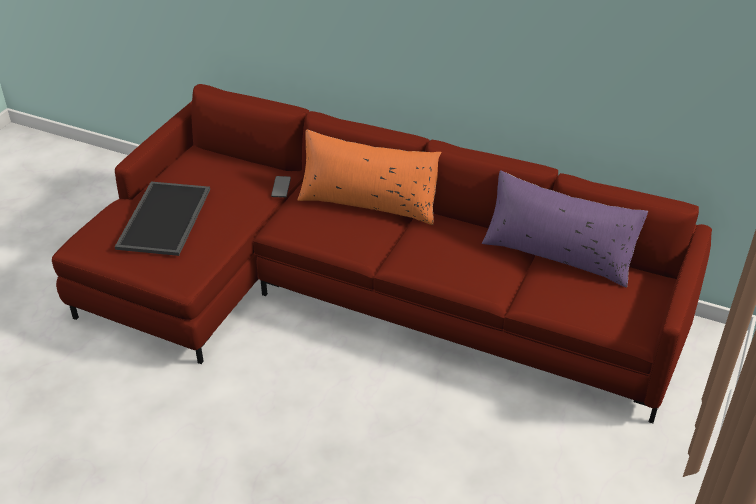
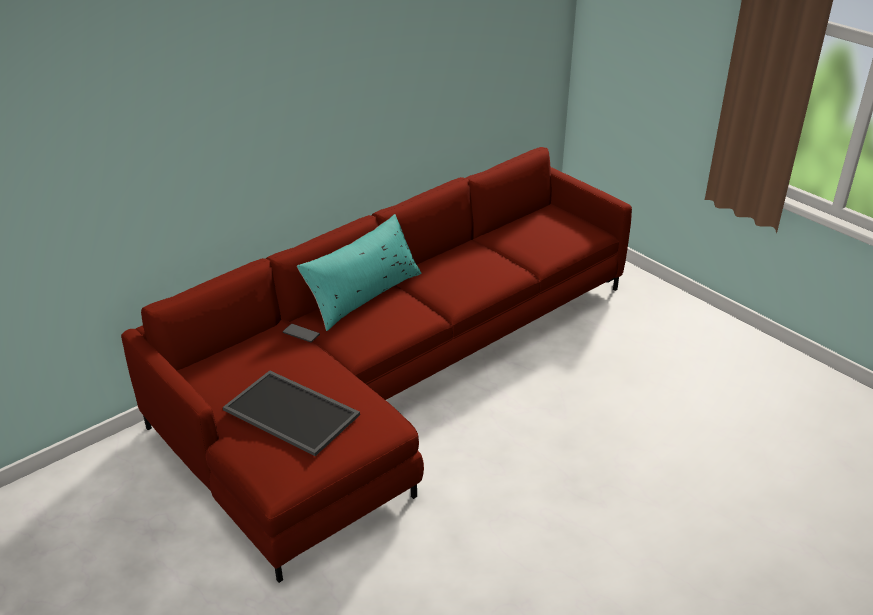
camera: 65 degrees left, 5 degrees down
orange pillow [297,129,442,225] -> turquoise pillow [297,214,421,331]
purple pillow [482,170,648,288] -> none

